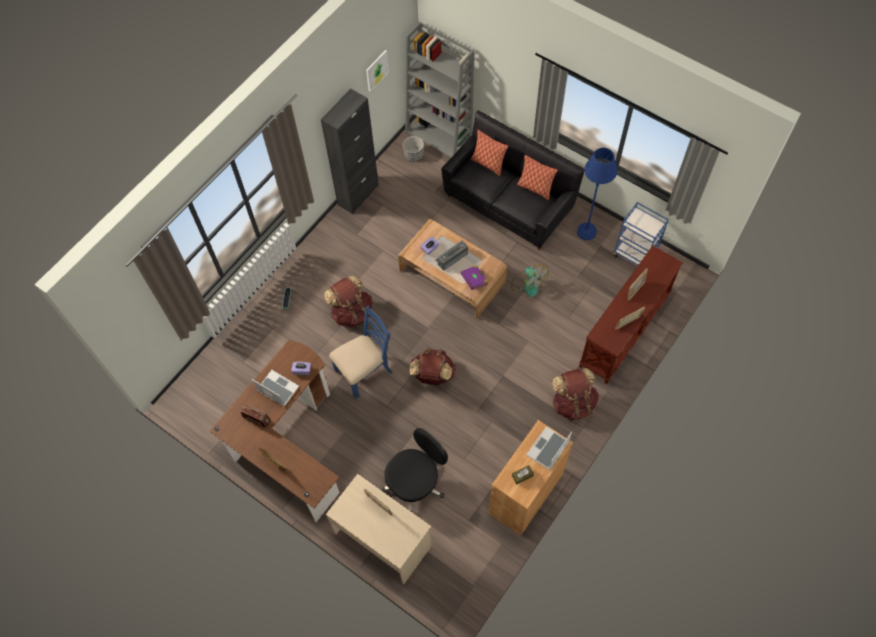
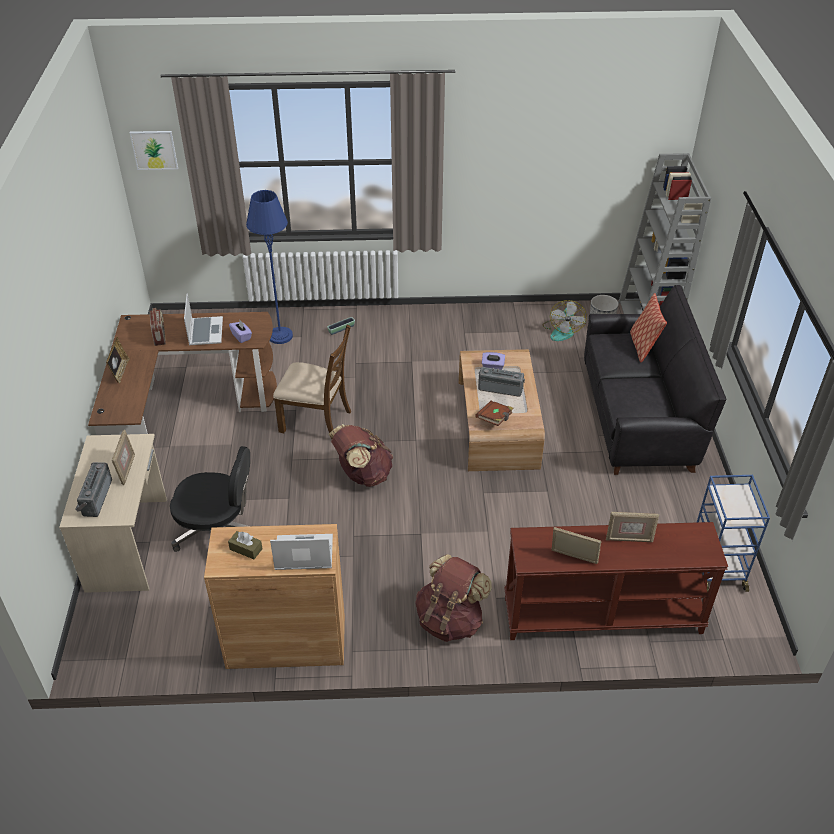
camera: 50 degrees right, 20 degrees down
black cabinet [321,89,379,214] -> none
brown backpack [324,275,373,328] -> none
blue chair [329,305,393,399] -> brown chair [273,324,351,439]
picture [366,50,389,92] -> picture moved to [130,131,178,170]
purple book [460,265,488,290] -> brown book [475,401,513,426]
fan [511,264,549,297] -> fan moved to [543,300,587,341]
pillow [517,155,558,200] -> none
blue floor lamp [577,148,617,240] -> blue floor lamp moved to [246,190,293,344]
none -> radio [75,462,112,517]

